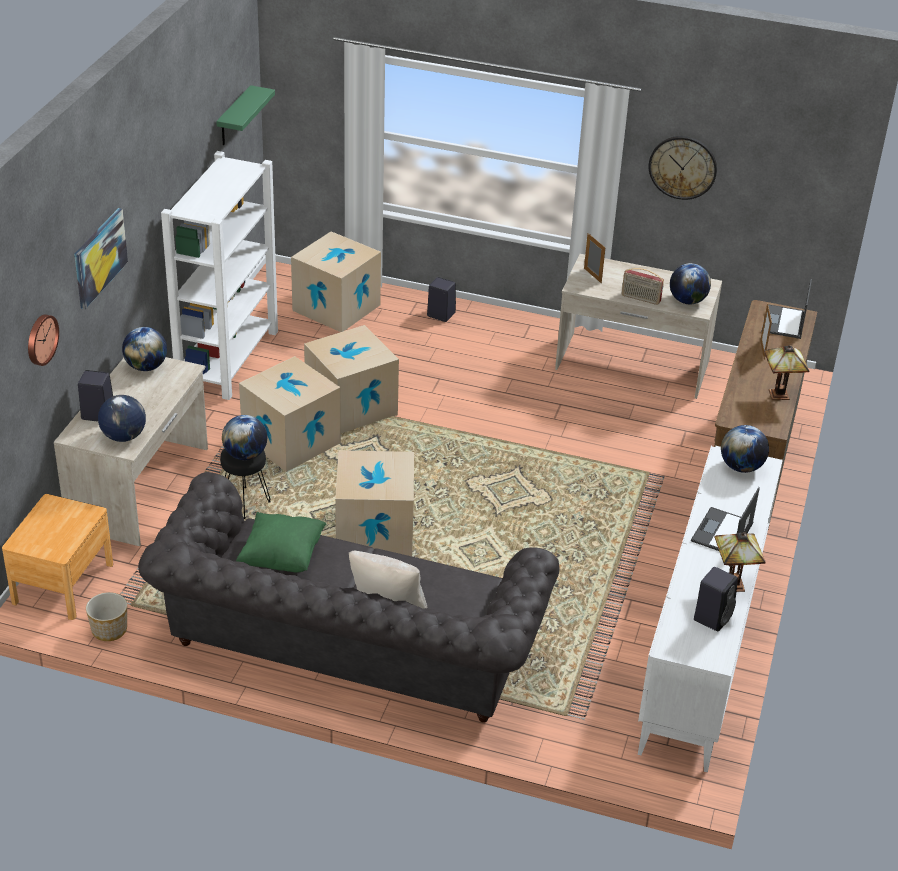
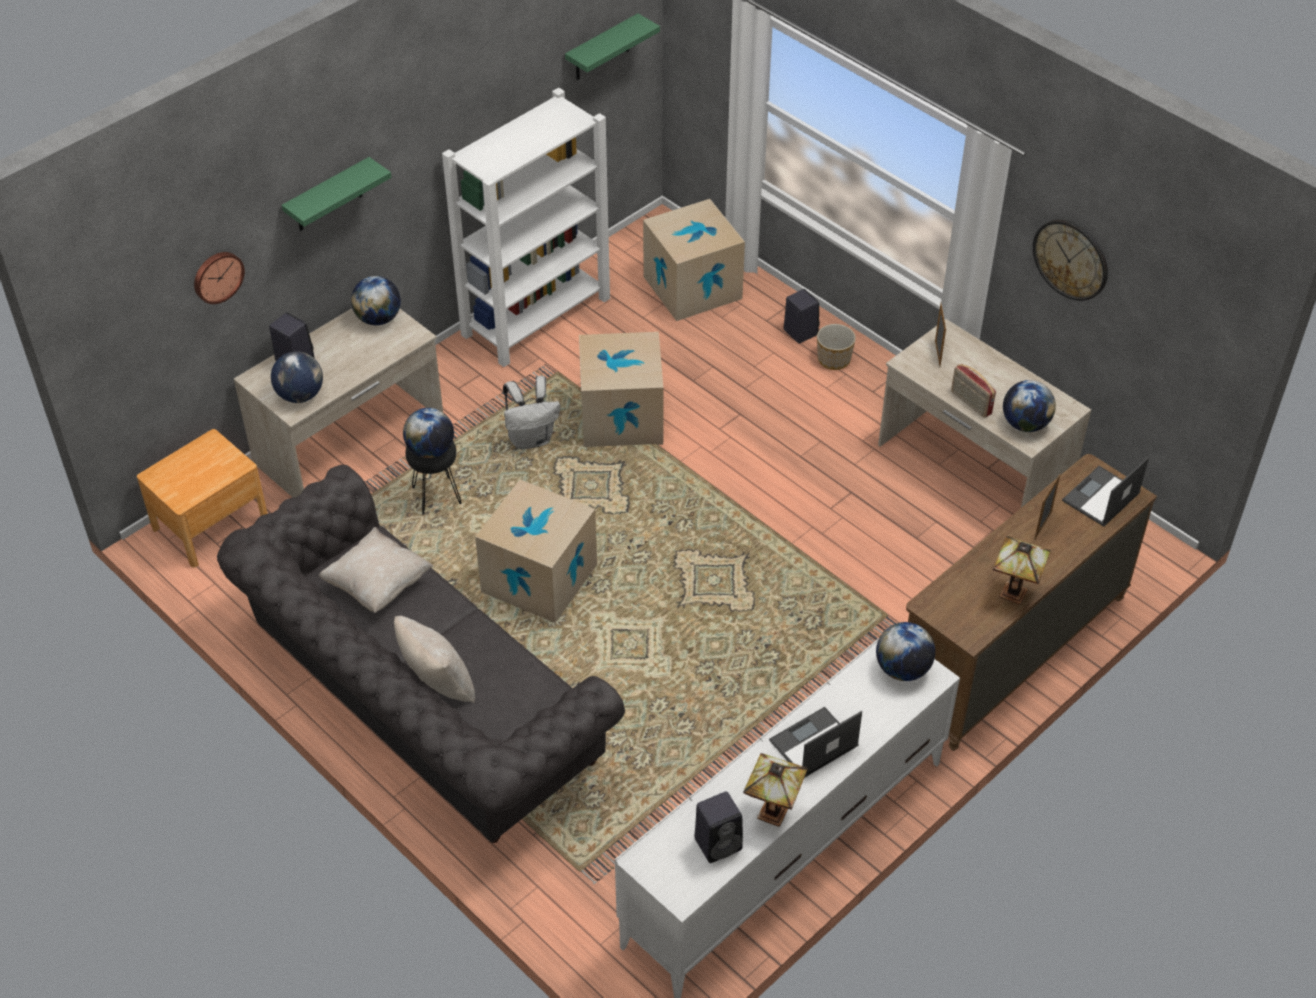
camera: 30 degrees right, 10 degrees up
picture [74,208,128,309] -> green shelf [282,157,392,231]
planter [86,592,127,641] -> planter moved to [817,324,856,370]
green pillow [236,512,327,572] -> beige pillow [319,527,433,613]
cardboard box [239,356,341,472] -> white backpack [503,376,560,449]

